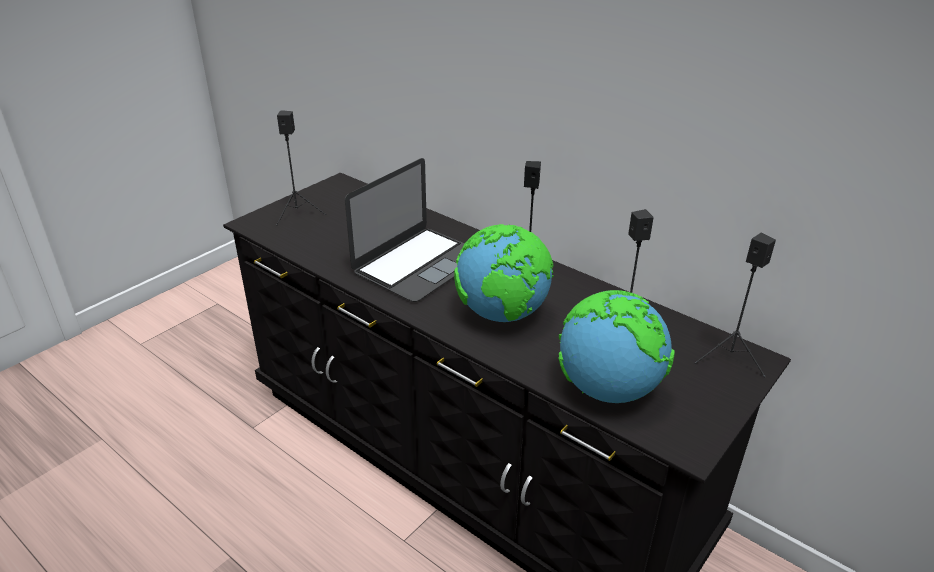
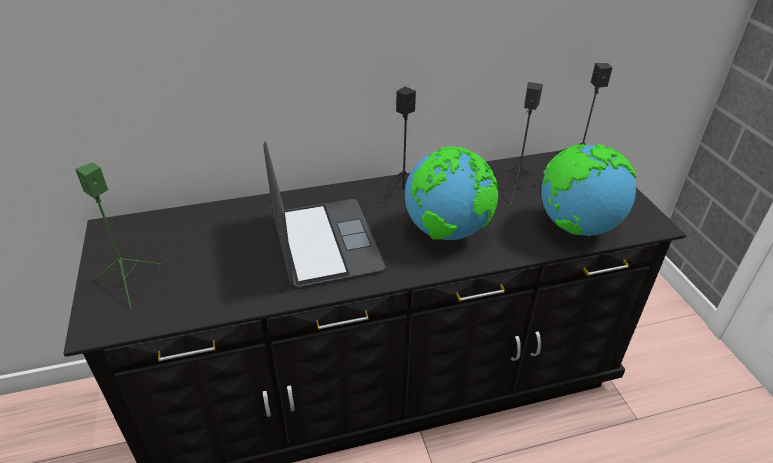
camera: 55 degrees left, 5 degrees up
black speaker [276,110,326,226] -> green speaker [75,162,161,309]

